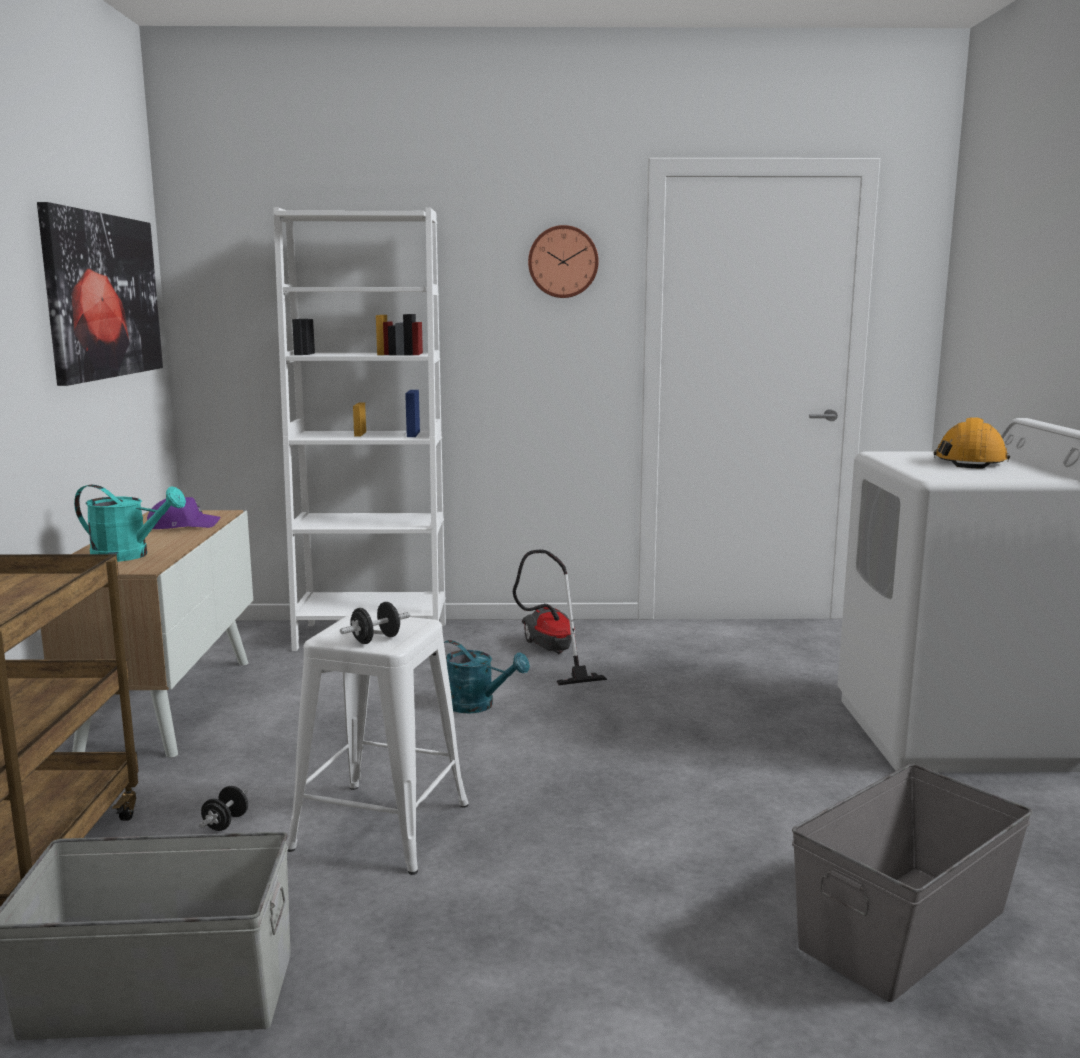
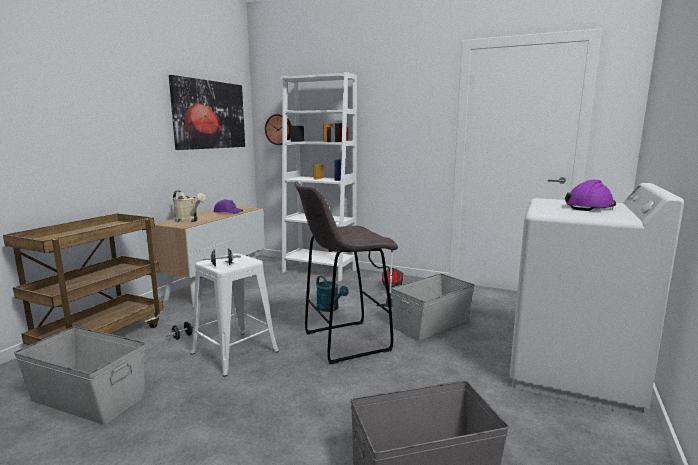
camera: 25 degrees right, 0 degrees up
turquoise watering can [74,484,186,562] -> beige watering can [173,190,206,223]
wall clock [528,225,599,298] -> wall clock moved to [265,114,292,145]
orange hard hat [934,417,1010,469] -> purple hard hat [565,180,616,211]
none -> grey stool [294,181,398,365]
none -> grey storage box [391,273,475,341]

